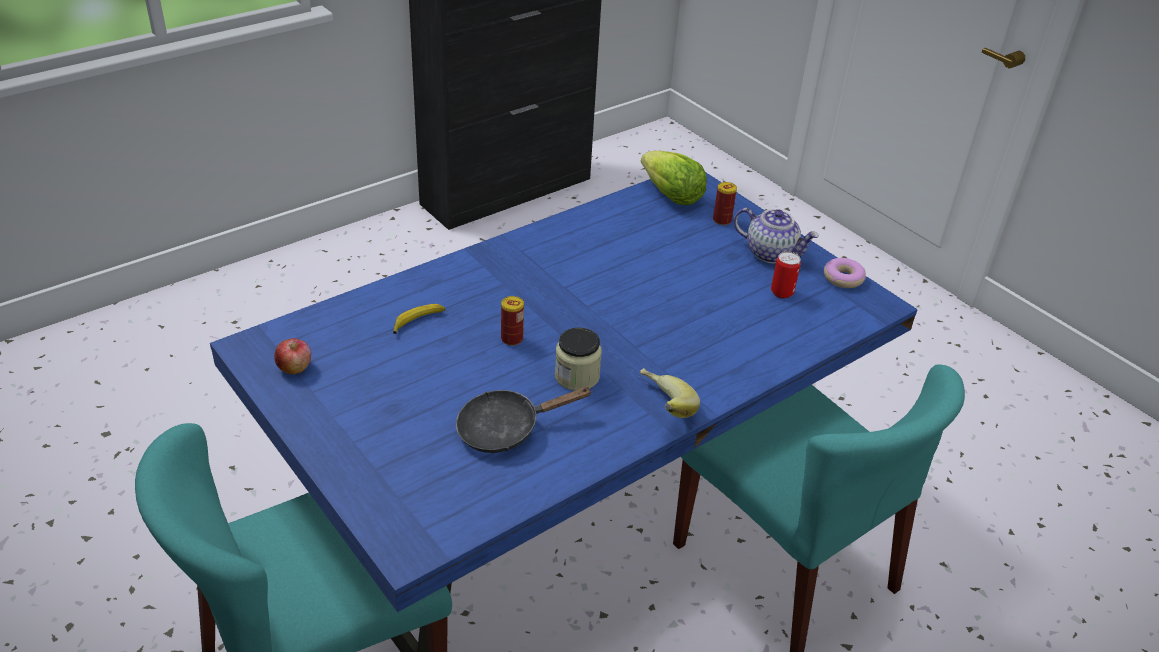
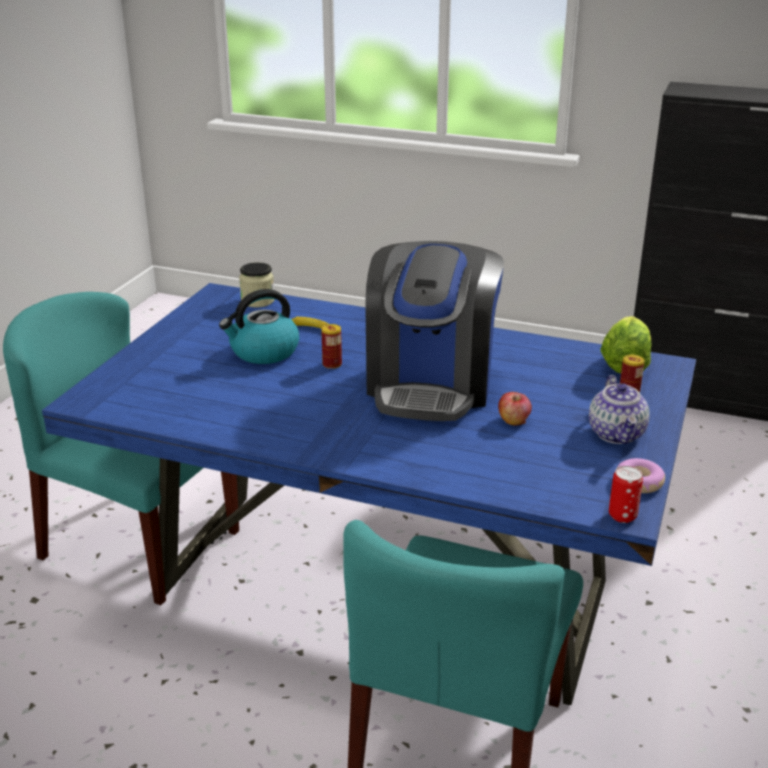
camera: 60 degrees right, 10 degrees down
apple [274,338,311,375] -> apple moved to [498,392,532,426]
black frying pan [456,387,593,453] -> none
jar [555,328,602,391] -> jar moved to [239,262,275,307]
banana [640,368,700,418] -> none
can [771,252,801,298] -> can moved to [609,466,643,523]
none -> kettle [219,289,299,364]
none -> coffee machine [365,241,504,422]

